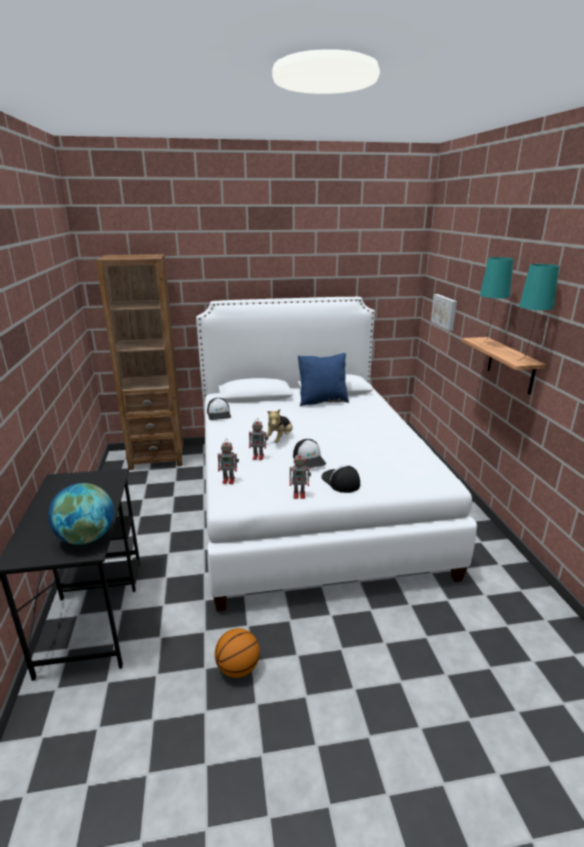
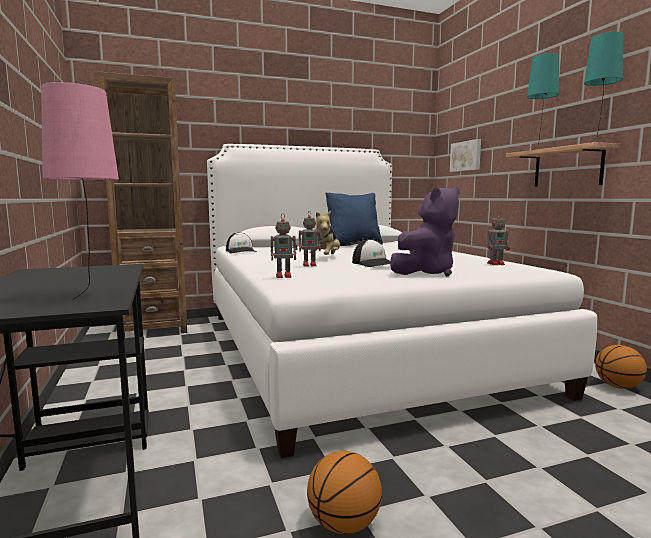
camera: 10 degrees left, 15 degrees down
globe [48,483,114,545] -> pink table lamp [41,82,119,299]
toy robot [289,452,311,499] -> toy robot moved to [487,212,510,265]
cap [322,465,360,493] -> purple plush toy [390,186,459,277]
none -> basketball [595,345,647,389]

